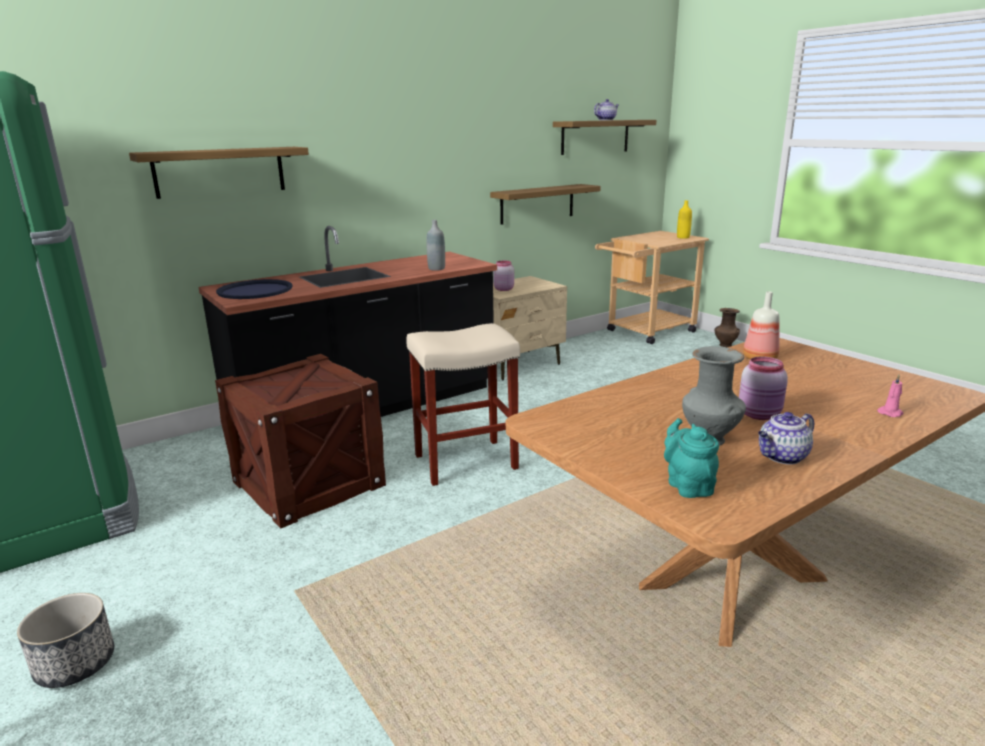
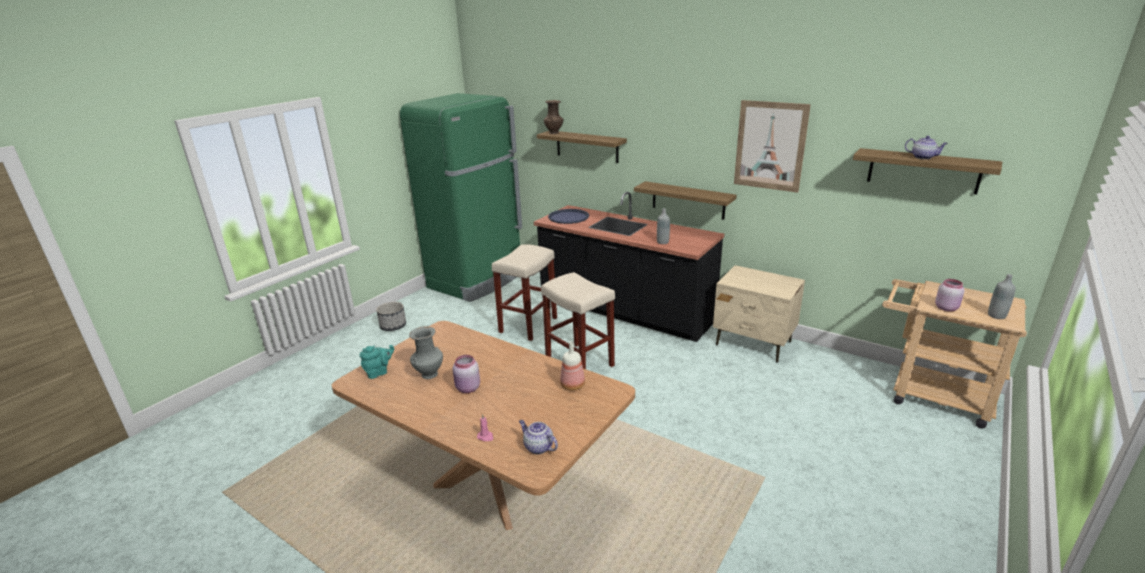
camera: 70 degrees right, 5 degrees up
crate [215,354,386,529] -> beige stool [492,244,557,341]
shelf [490,184,601,225] -> shelf moved to [634,181,737,220]
pink jar [493,261,514,291] -> pink jar moved to [935,279,964,312]
yellow bottle [677,200,692,239] -> grey bottle [988,274,1016,319]
brown vase [714,308,740,347] -> brown vase moved to [544,100,563,134]
teapot [758,412,814,465] -> teapot moved to [519,420,558,455]
none -> picture [734,100,811,193]

